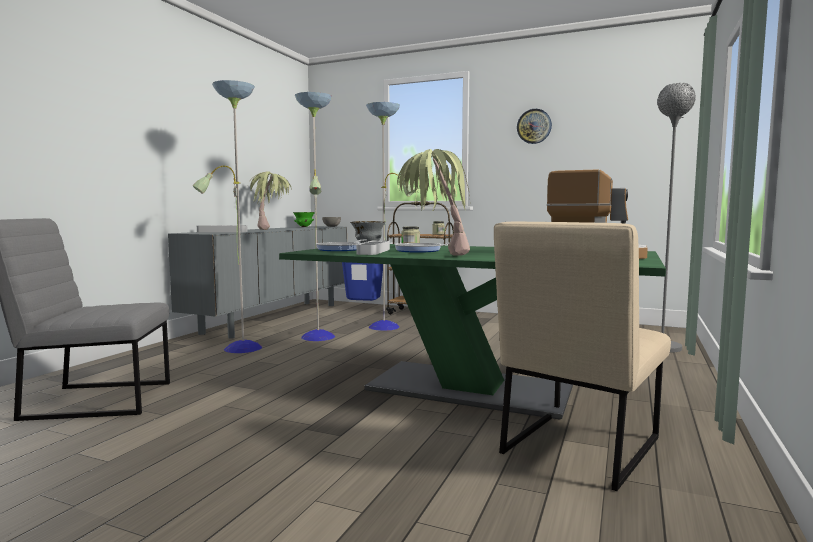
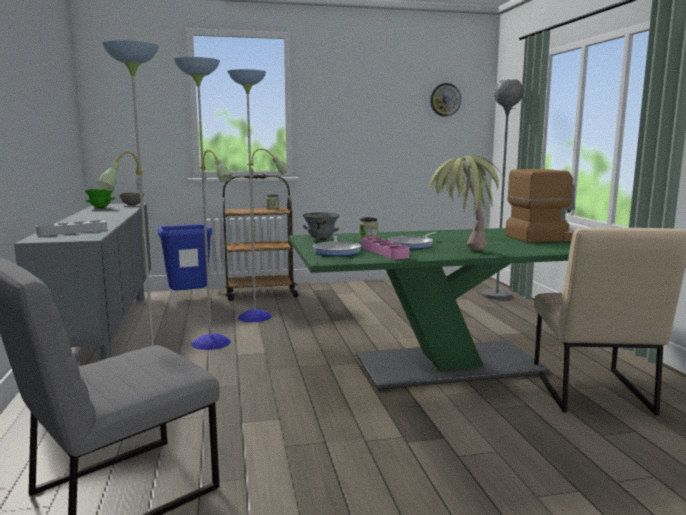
camera: 35 degrees left, 5 degrees up
potted plant [247,171,292,230] -> none
grey tray [356,240,390,255] -> pink tray [361,237,409,259]
wall clock [517,109,552,144] -> wall clock moved to [430,83,461,117]

